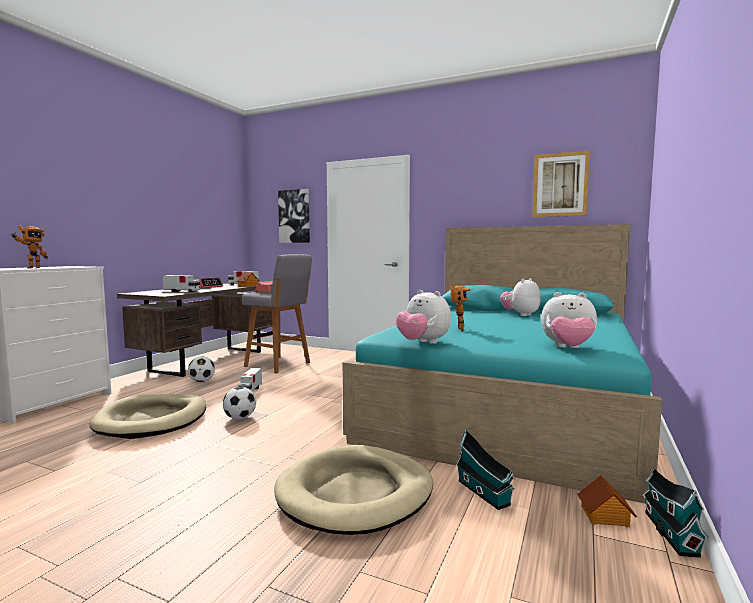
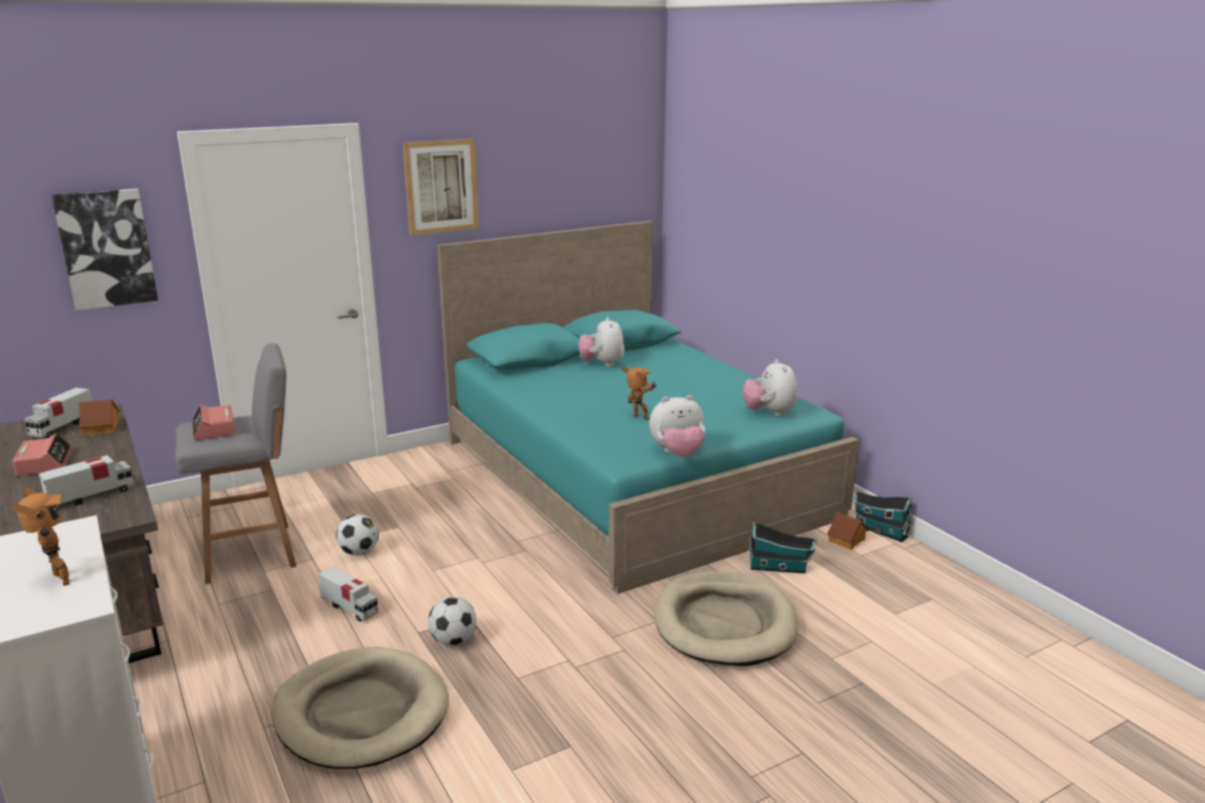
camera: 55 degrees left, 15 degrees up
football [188,357,215,382] -> football moved to [336,514,379,556]
picture [532,150,590,217] -> picture moved to [403,139,479,236]
plush toy [541,292,597,348] -> plush toy turned 120 degrees clockwise [742,359,797,416]

